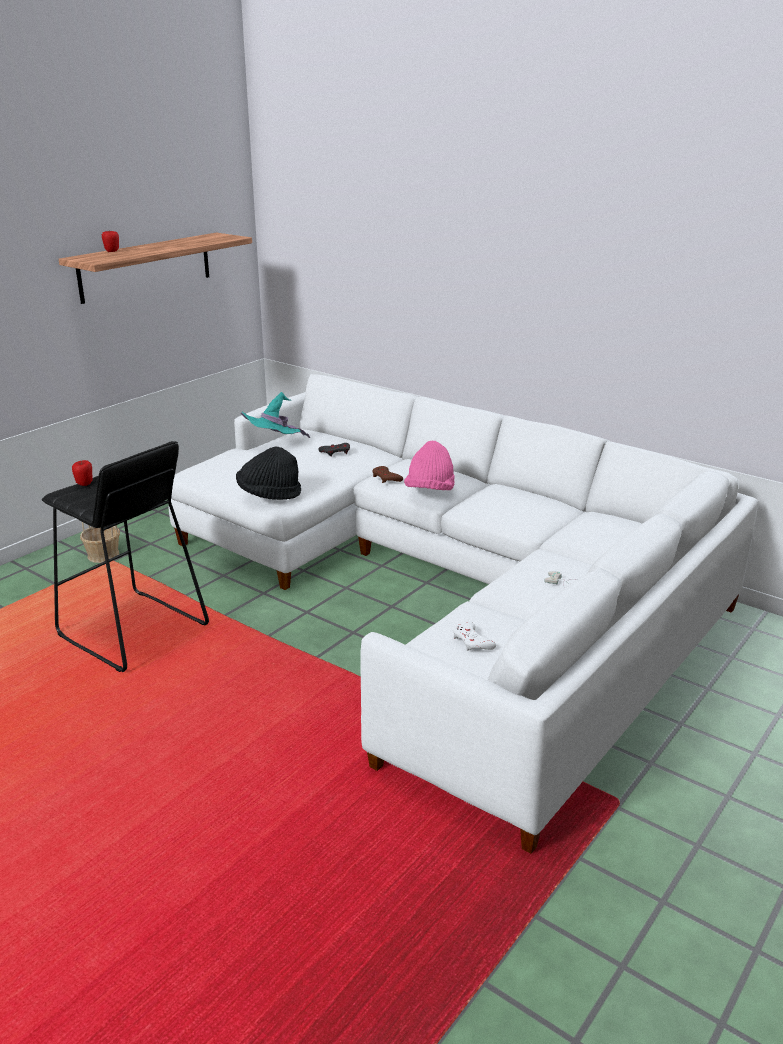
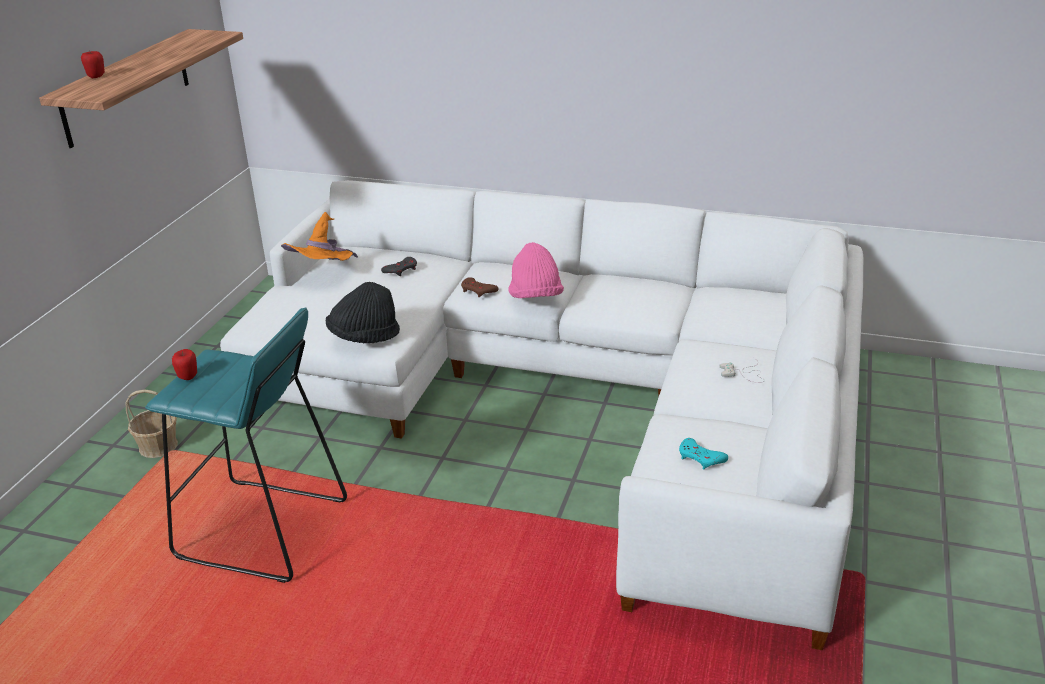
camera: 20 degrees left, 5 degrees up
black stool [42,441,209,672] -> turquoise stool [145,307,347,583]
turquoise hat [241,392,310,438] -> orange hat [281,212,358,261]
white game controller [453,622,496,651] -> turquoise game controller [679,438,728,469]

